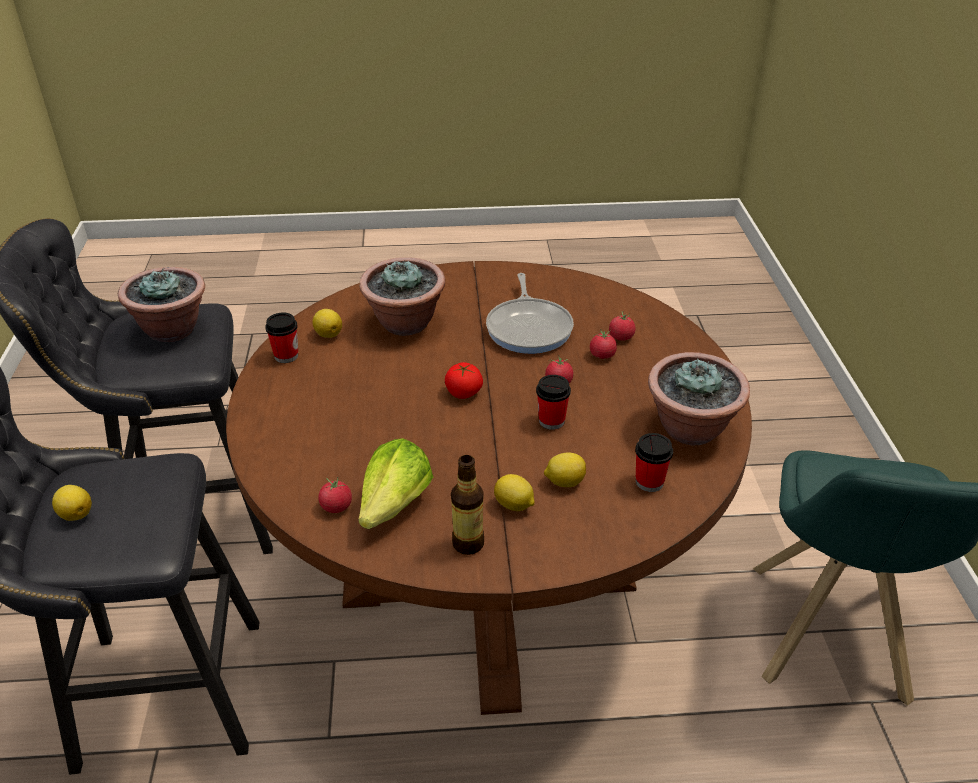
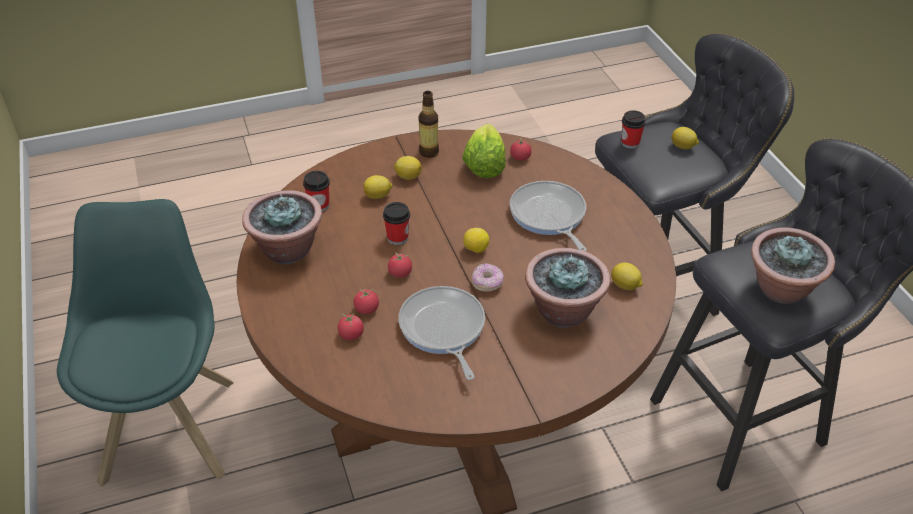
camera: 165 degrees right, 5 degrees up
cup [265,313,298,363] -> cup moved to [621,110,646,149]
tomato [445,362,483,399] -> lemon [463,228,489,253]
none -> donut [472,263,504,292]
none -> frying pan [510,181,586,251]

